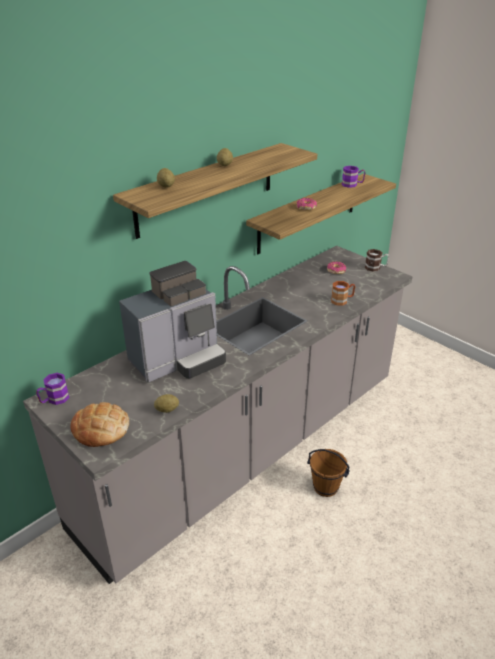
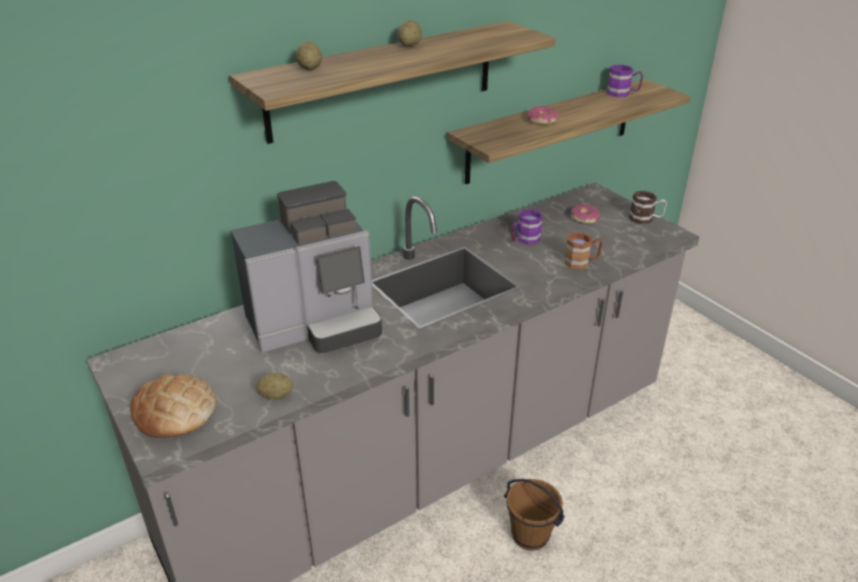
camera: 10 degrees right, 0 degrees up
purple mug [36,373,70,405] -> purple mug moved to [512,209,543,245]

